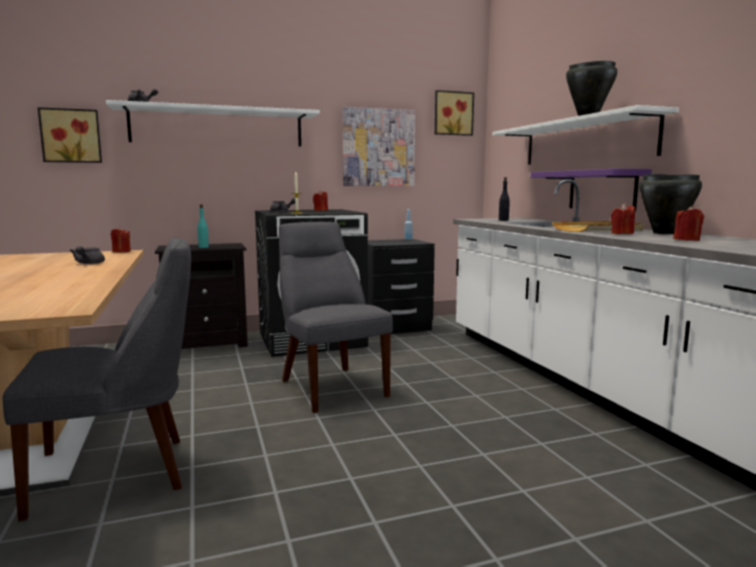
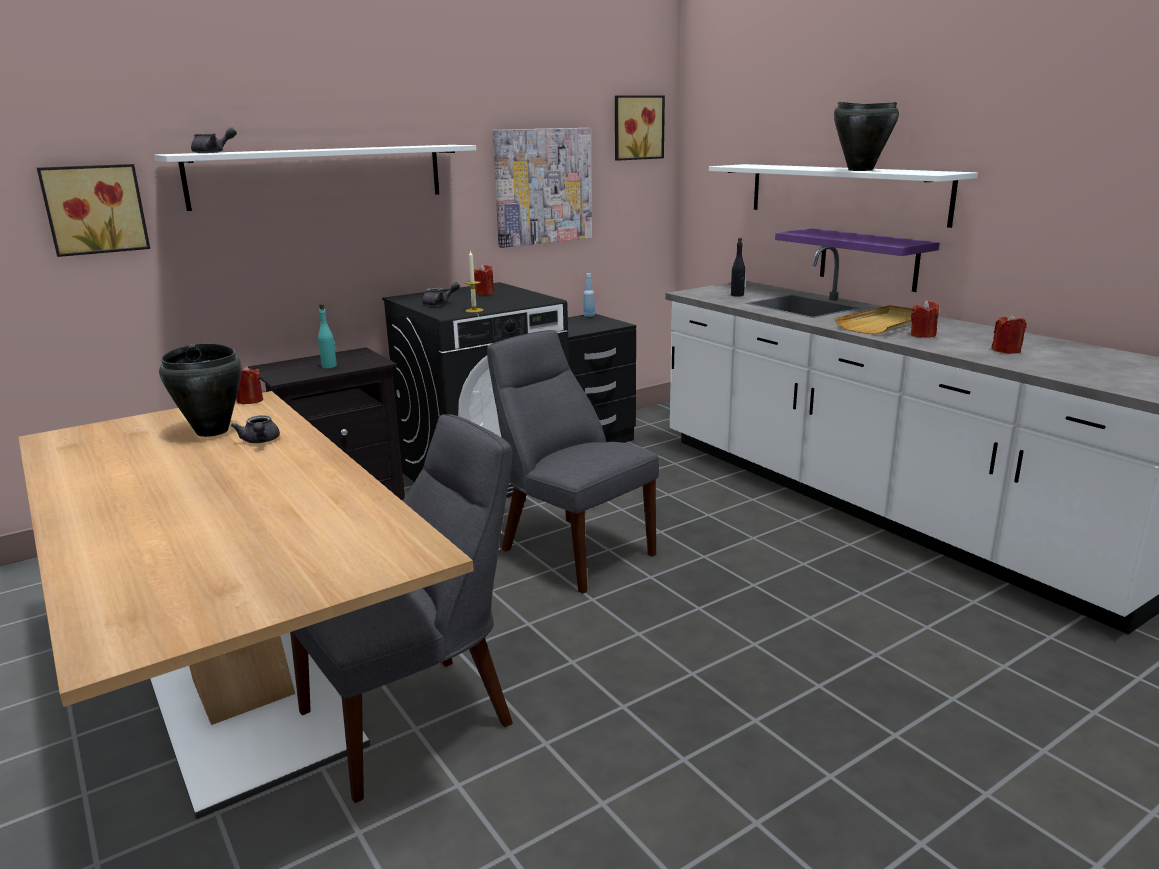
camera: 15 degrees left, 10 degrees up
black cooking pot [639,174,702,234] -> black cooking pot moved to [159,343,242,437]

